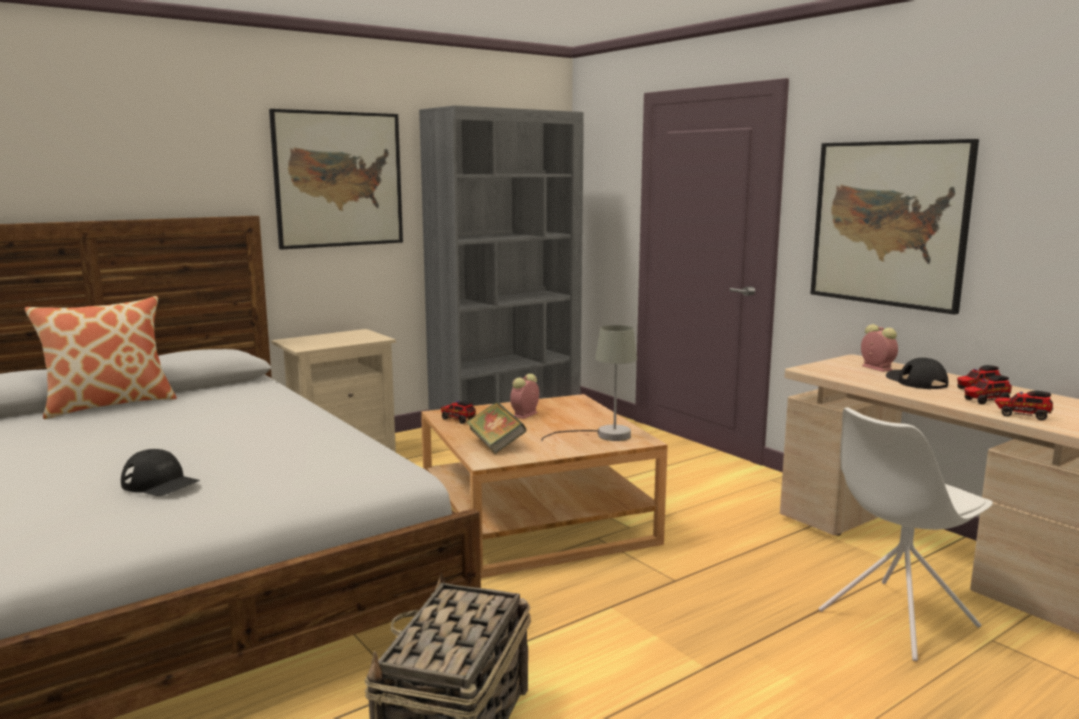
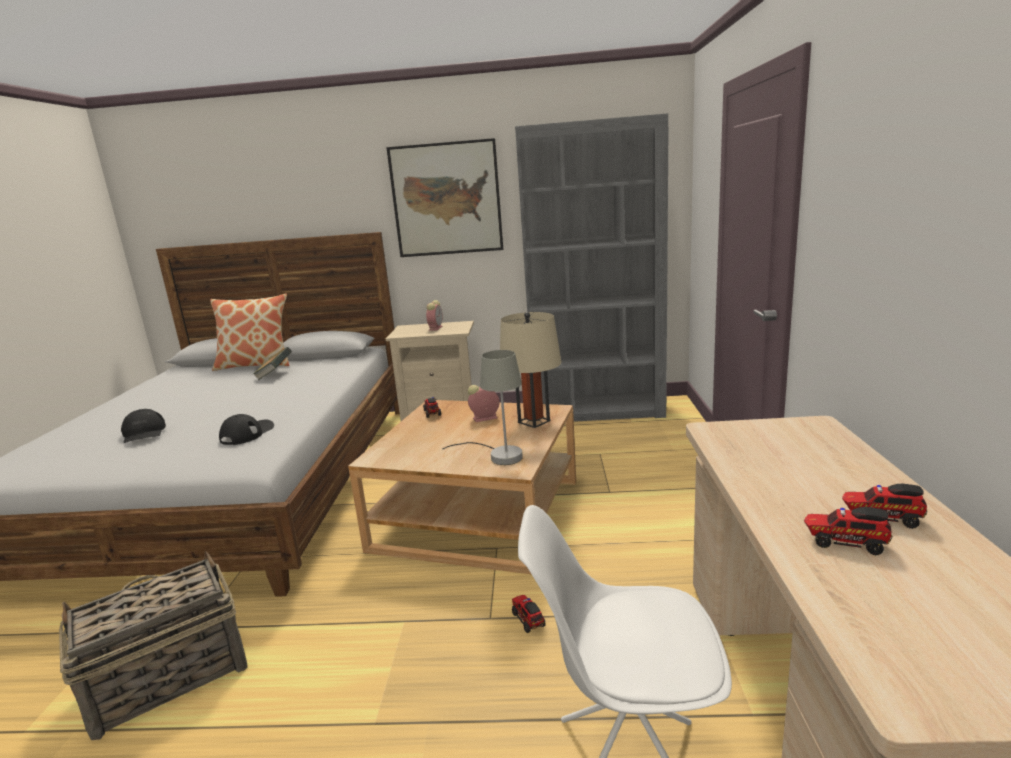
camera: 40 degrees right, 5 degrees up
book [466,402,527,454] -> book moved to [253,347,292,380]
picture [810,139,979,315] -> none
alarm clock [861,324,898,372] -> alarm clock moved to [426,300,443,331]
black cap [886,358,948,389] -> black cap moved to [219,414,274,445]
toy truck [994,391,1054,421] -> toy truck moved to [512,595,546,633]
none -> beige table lamp [500,312,562,428]

